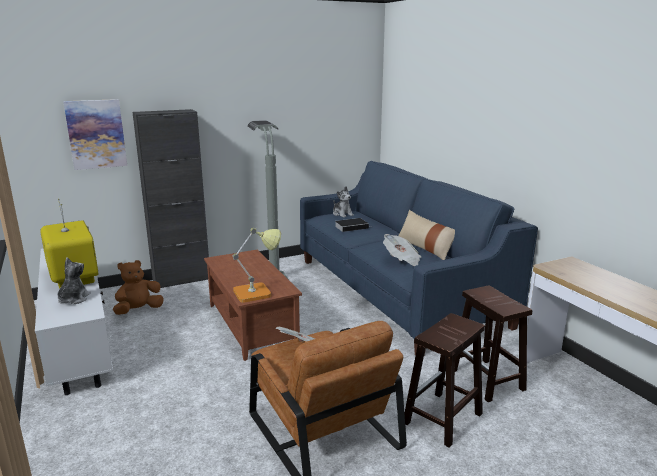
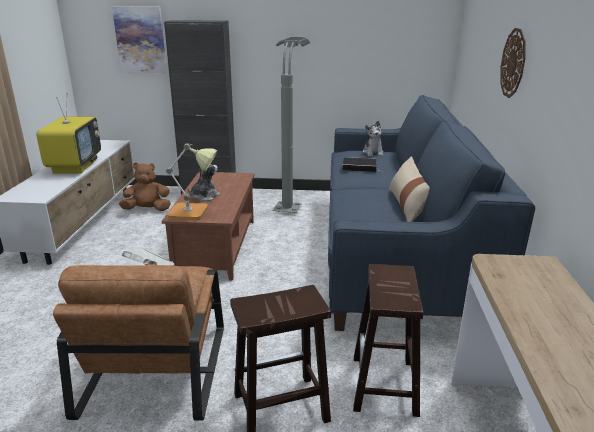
camera: 30 degrees right, 5 degrees up
plush toy [57,258,91,304] -> plush toy moved to [188,164,220,201]
newspaper [383,234,421,266] -> none
none -> wall clock [500,28,525,98]

